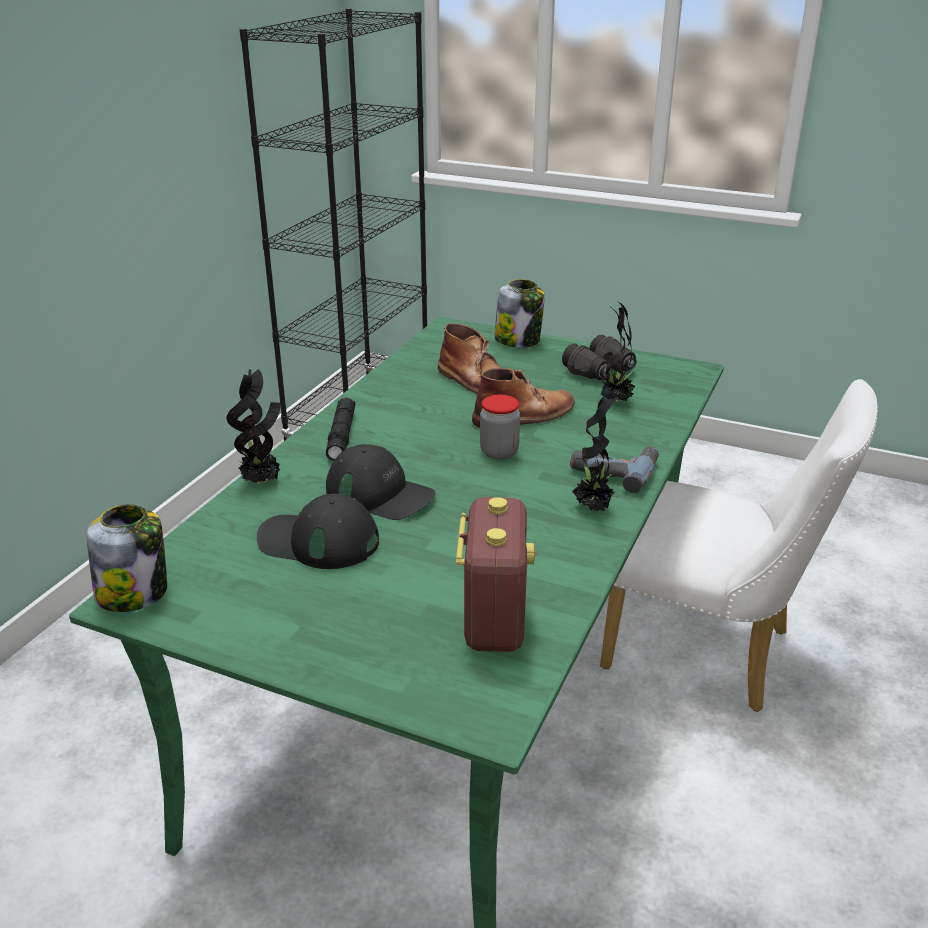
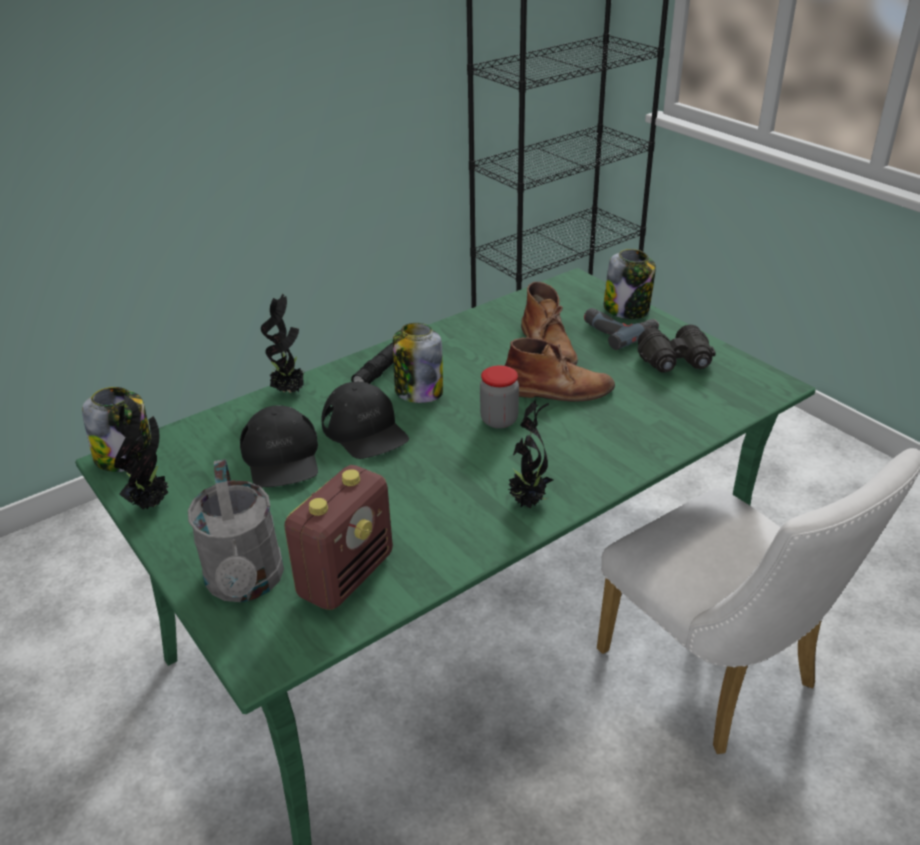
camera: 30 degrees right, 5 degrees up
black cap [257,494,379,569] -> black cap turned 150 degrees counterclockwise [240,405,318,487]
power drill [570,446,659,493] -> power drill moved to [584,308,659,350]
potted plant [598,301,635,402] -> potted plant moved to [111,395,170,510]
none -> grey watering can [188,459,284,602]
none -> jar [393,323,443,403]

